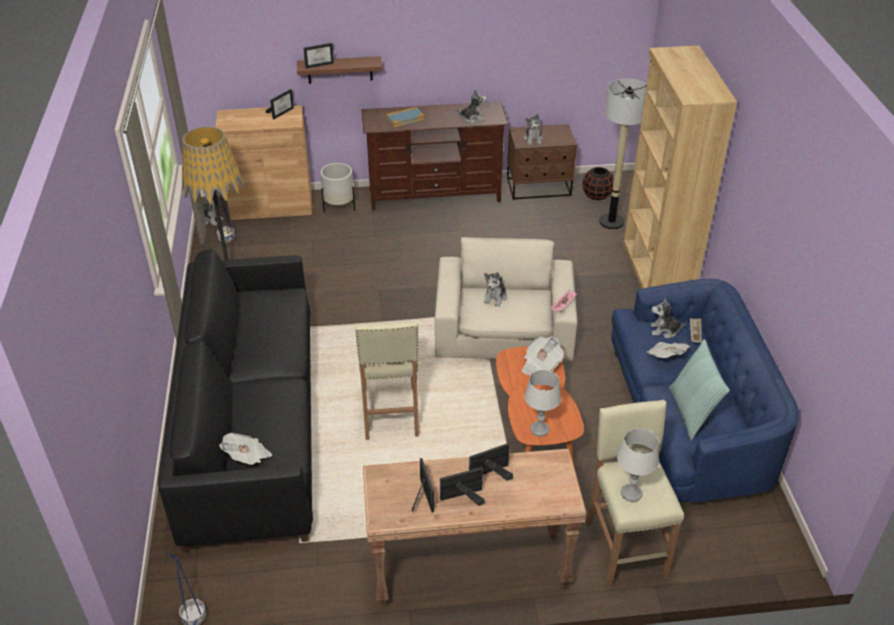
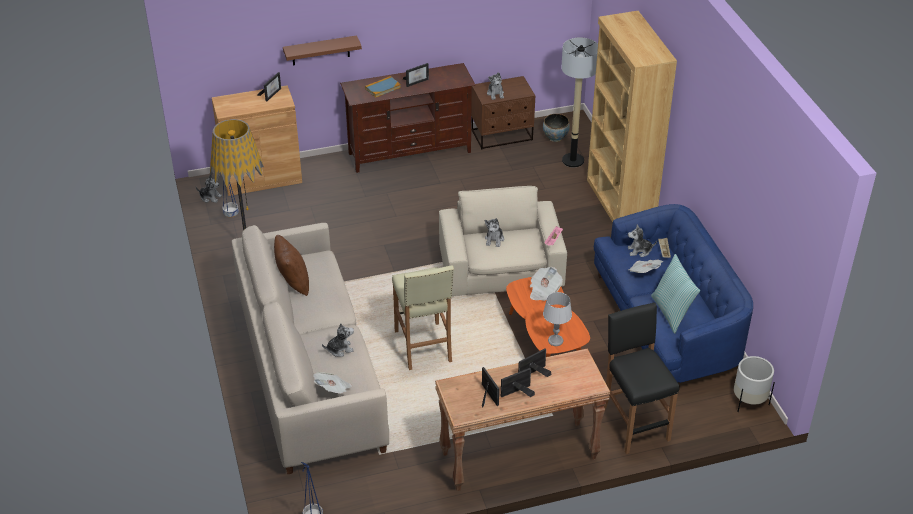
camera: 10 degrees left, 0 degrees up
black sofa [158,249,313,553] -> beige sofa [232,223,389,474]
picture frame [304,43,334,69] -> picture frame moved to [403,63,429,87]
white planter [320,163,355,213] -> white planter moved to [734,356,775,412]
plush toy [456,89,487,123] -> plush toy moved to [322,323,354,357]
black vase [583,167,614,200] -> bowl [543,114,570,142]
beige stool [585,400,684,588] -> black stool [604,303,680,454]
grey table lamp [617,428,659,502] -> none
none -> brown pillow [274,235,309,296]

